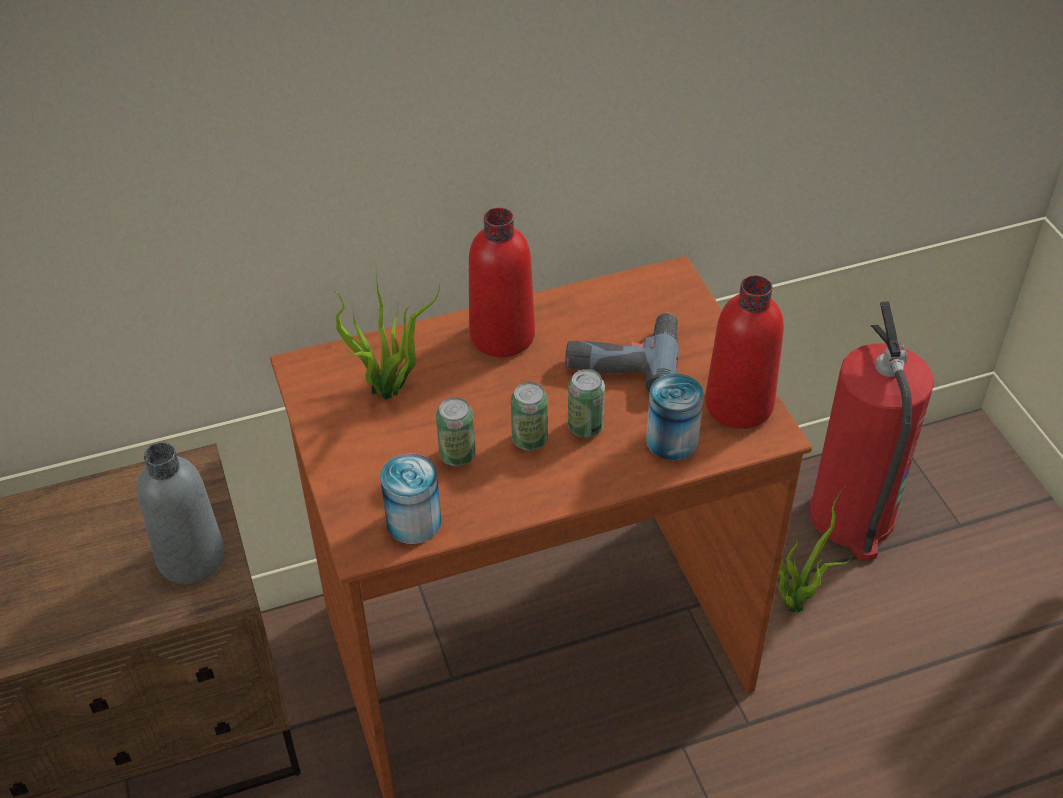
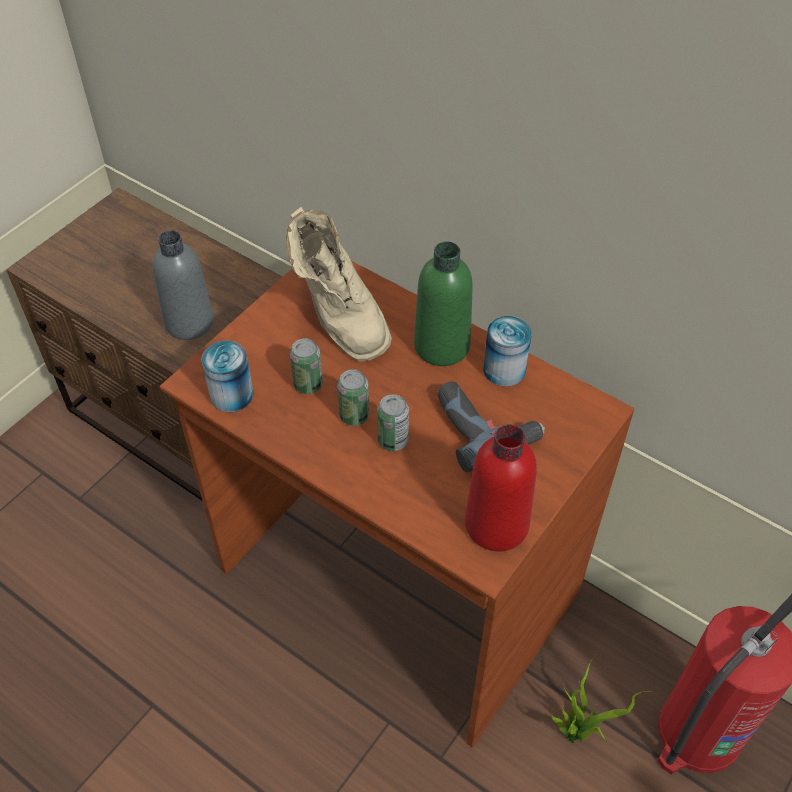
camera: 55 degrees right, 5 degrees up
potted plant [334,274,440,400] -> beige boot [286,207,392,362]
red bottle [469,208,535,357] -> green bottle [414,242,473,366]
can [646,374,704,461] -> can moved to [483,316,532,387]

